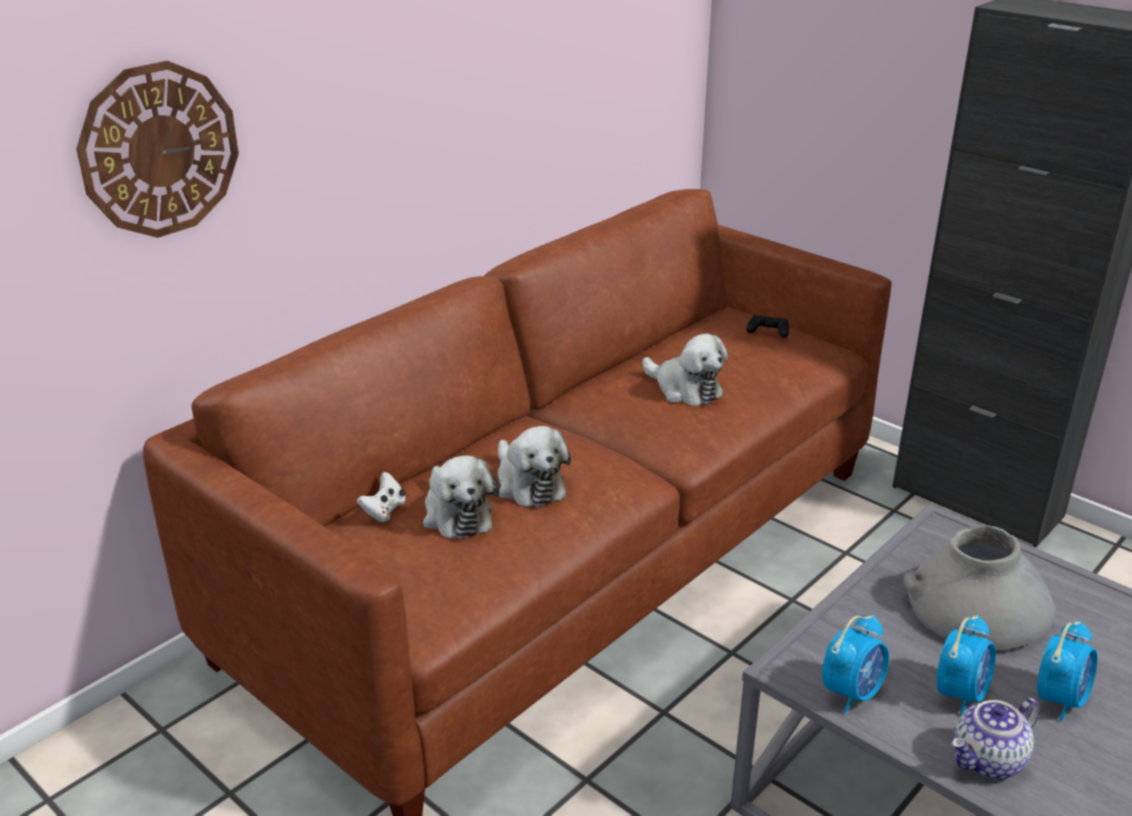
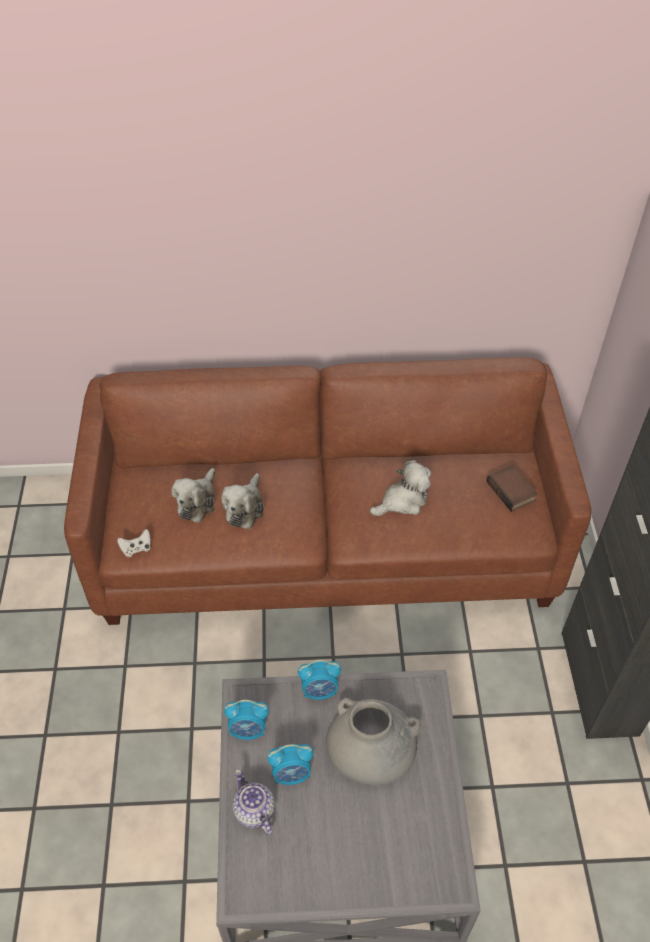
camera: 45 degrees right, 20 degrees up
wall clock [76,61,239,238] -> none
white game controller [357,472,406,522] -> white game controller moved to [117,529,151,557]
plush toy [642,334,728,406] -> plush toy turned 120 degrees counterclockwise [370,460,431,516]
black game controller [746,315,789,338] -> book [486,465,538,512]
teapot [952,698,1040,779] -> teapot turned 45 degrees clockwise [232,769,275,836]
alarm clock [1037,620,1097,722] -> alarm clock moved to [298,660,341,700]

